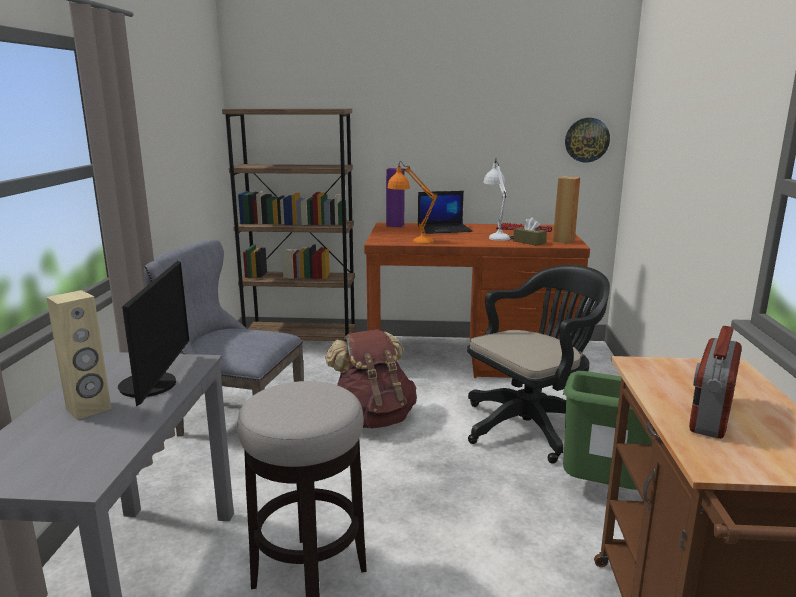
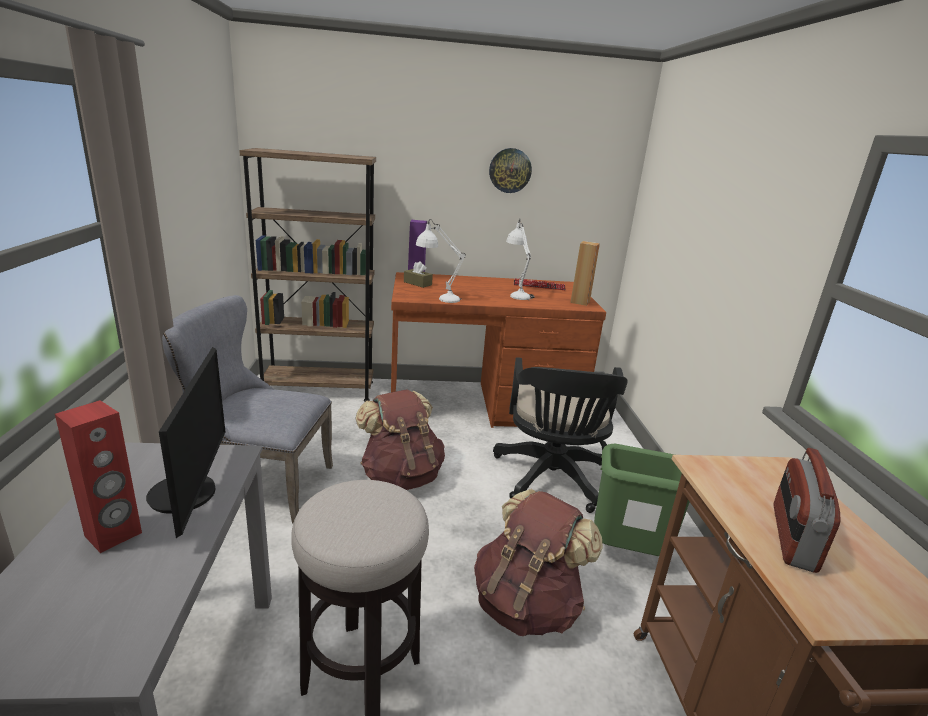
camera: 10 degrees left, 5 degrees up
beige speaker [46,290,111,420] -> red speaker [55,400,142,553]
orange table lamp [387,161,438,245] -> white table lamp [416,219,466,303]
laptop [418,191,473,234] -> none
black office chair [467,265,610,464] -> black office chair turned 135 degrees clockwise [493,357,628,513]
brown tissue box [513,217,547,246] -> brown tissue box moved to [404,261,433,288]
wall clock [565,118,610,162] -> wall clock moved to [489,148,532,193]
none -> brown backpack [474,489,603,636]

